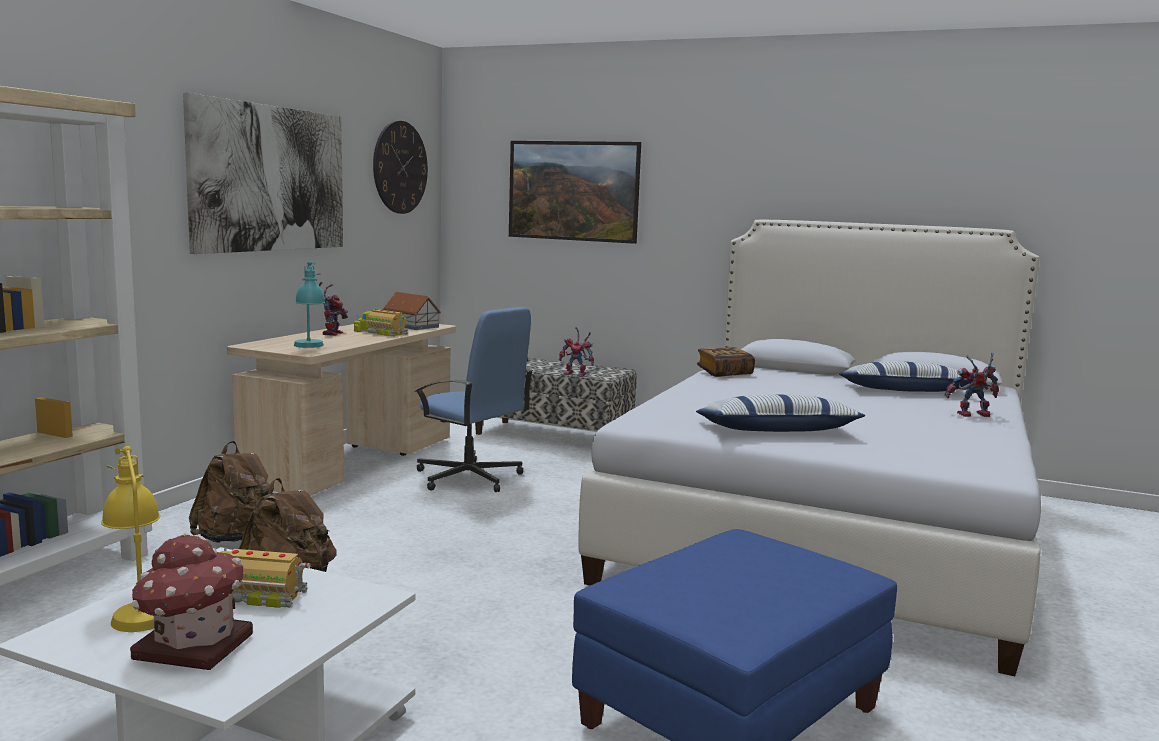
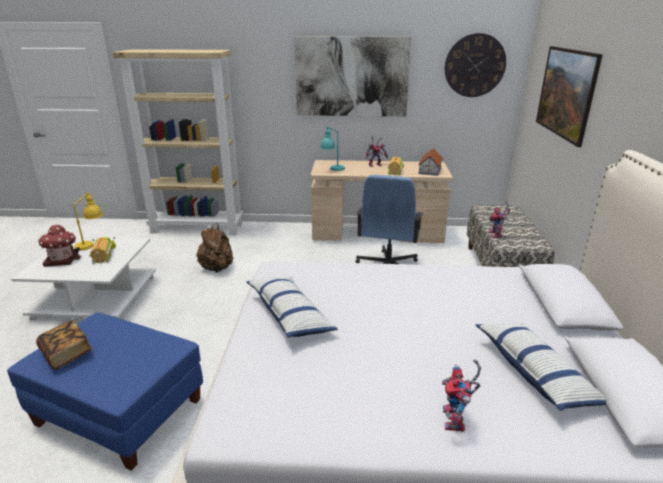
camera: 70 degrees right, 15 degrees up
brown backpack [189,441,274,543] -> none
book [697,347,755,377] -> book moved to [36,320,92,370]
toy robot [945,353,999,417] -> toy robot turned 150 degrees counterclockwise [442,360,481,432]

